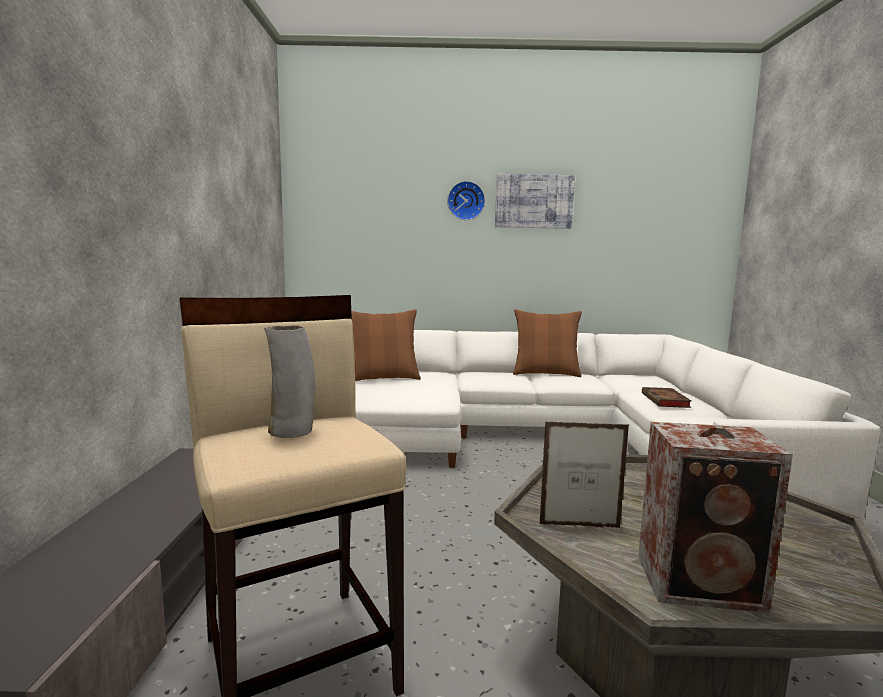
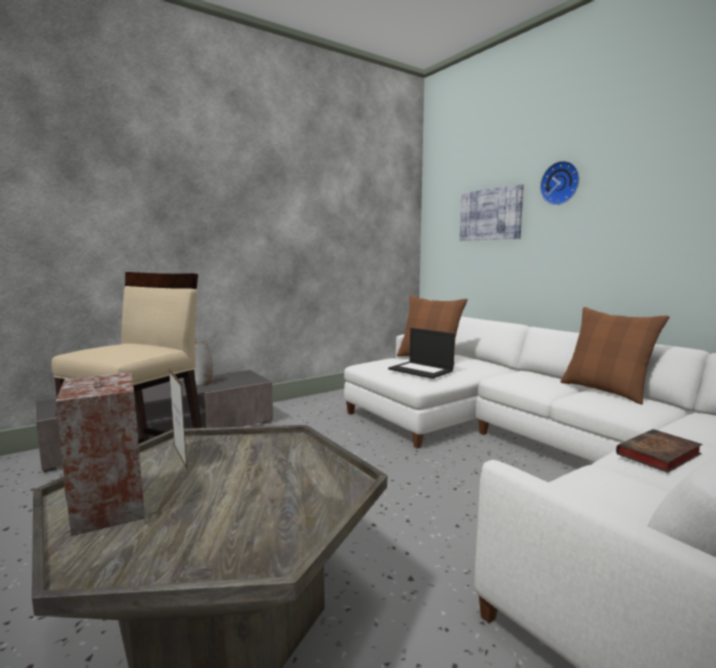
camera: 55 degrees right, 0 degrees up
vase [264,325,316,438] -> vase moved to [195,341,213,385]
picture [495,174,575,229] -> picture moved to [460,184,524,241]
none -> laptop [388,328,455,379]

